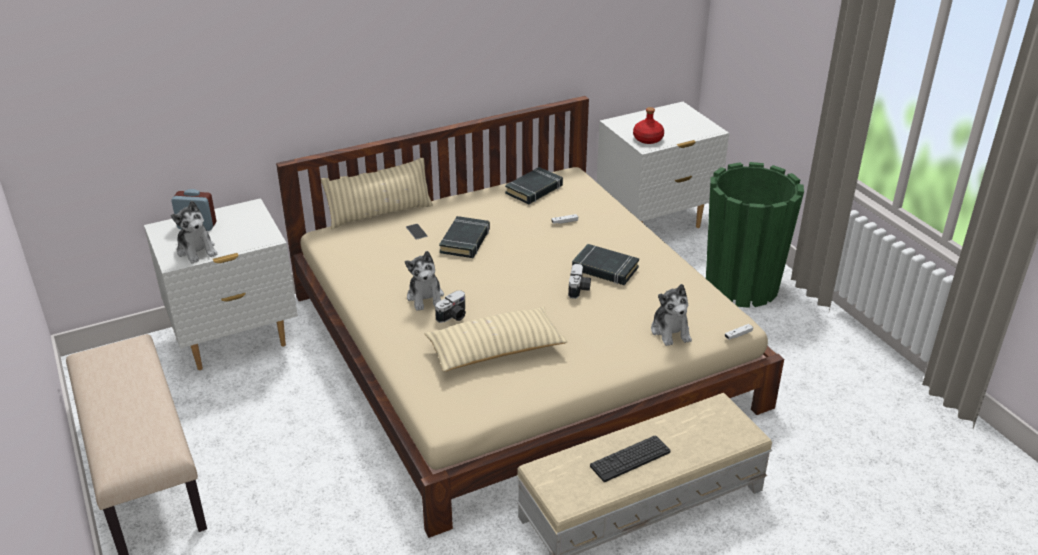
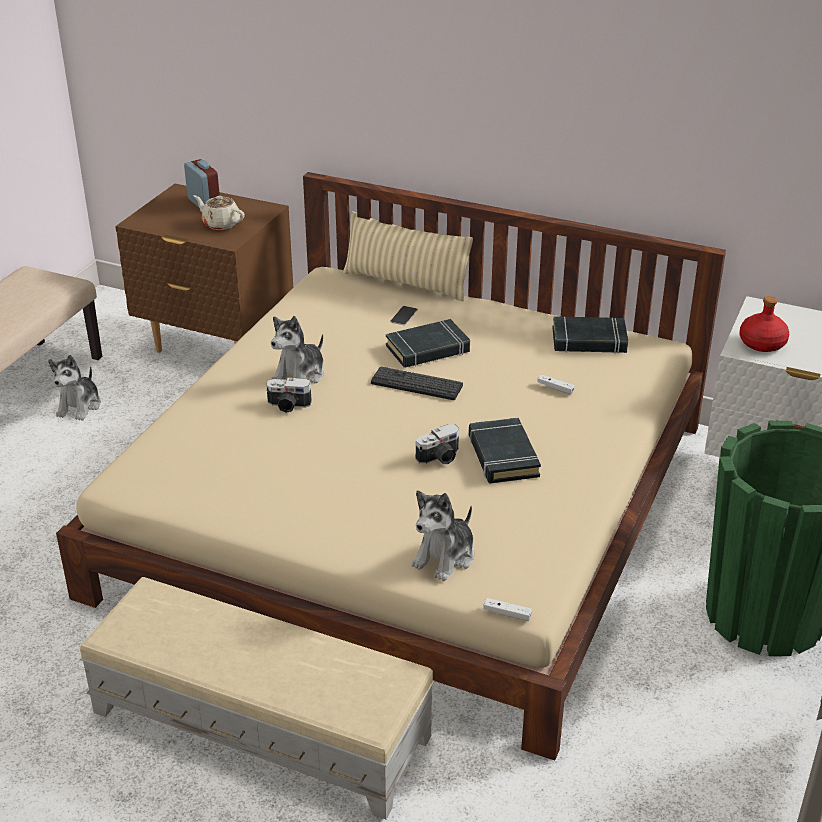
camera: 50 degrees right, 0 degrees up
white nightstand [144,198,298,370] -> brown nightstand [115,184,293,353]
plush toy [171,201,217,264] -> plush toy moved to [48,355,101,421]
beige pillow [425,306,567,372] -> none
keyboard [590,435,670,482] -> keyboard moved to [371,366,463,400]
none -> beige teapot [194,195,245,230]

